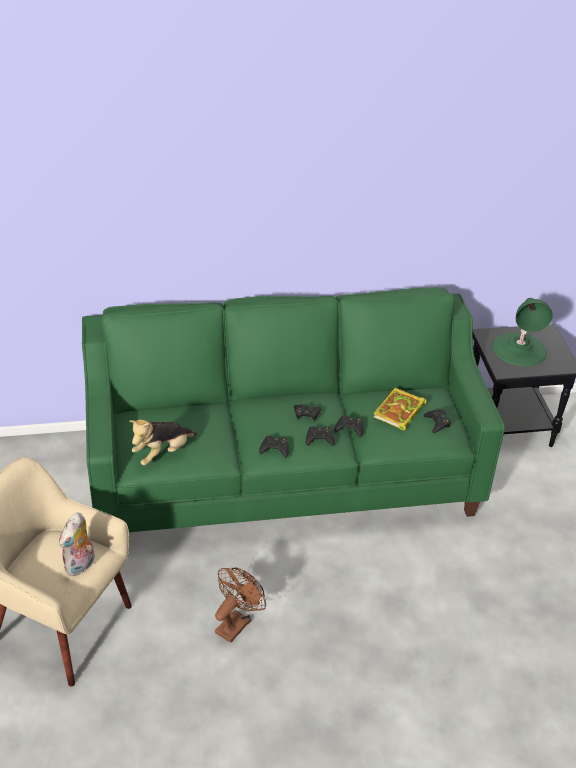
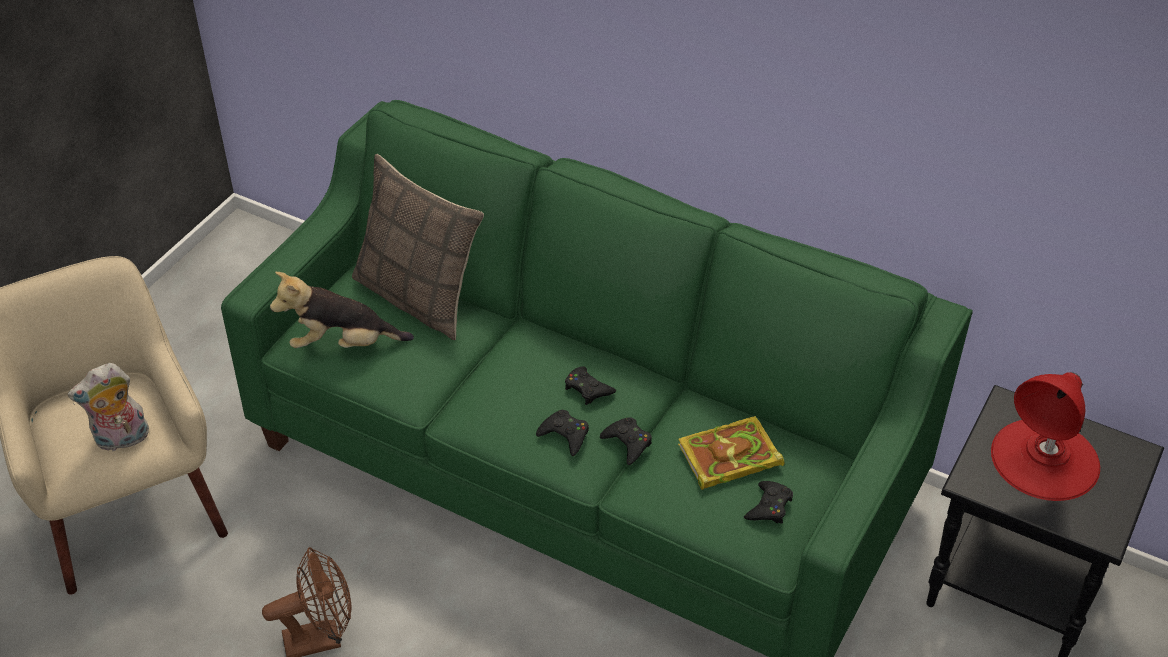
camera: 40 degrees right, 5 degrees up
black game controller [259,435,289,458] -> none
green table lamp [492,298,553,366] -> red table lamp [991,372,1100,501]
none -> pillow [352,154,484,340]

